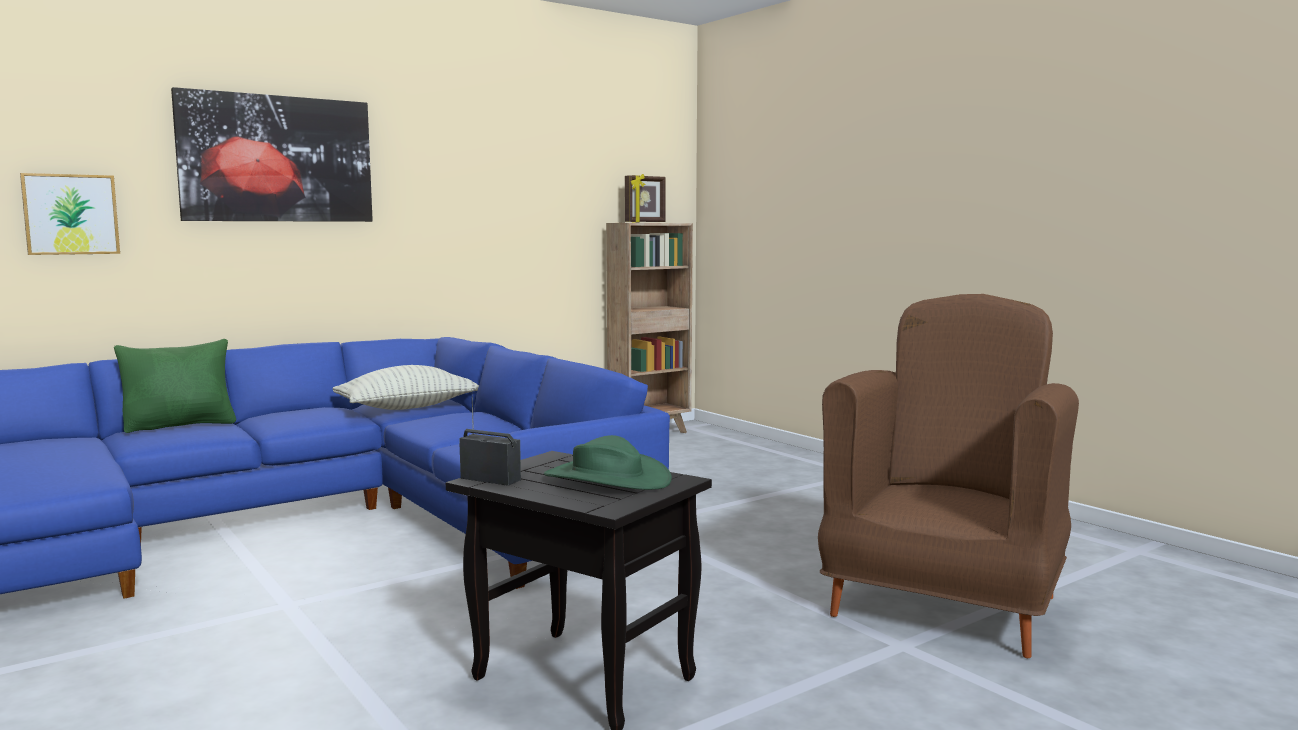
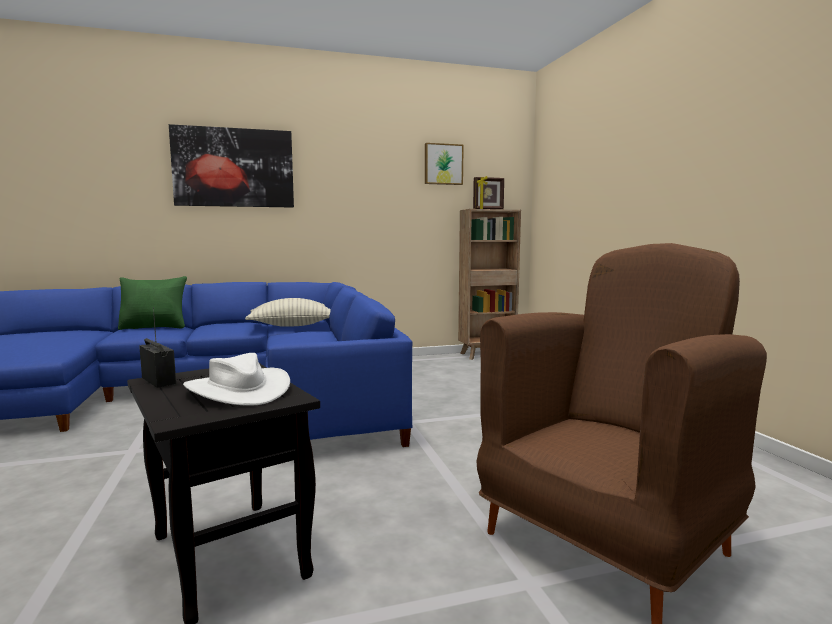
camera: 20 degrees right, 0 degrees up
picture [20,173,120,255] -> picture moved to [425,143,464,185]
green hat [544,435,672,490] -> white hat [183,353,290,406]

